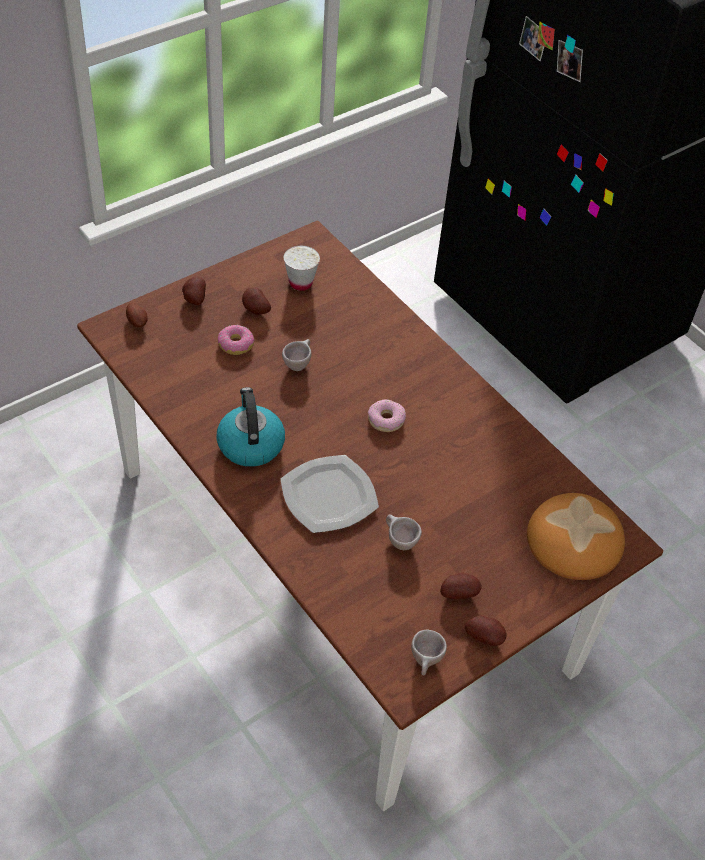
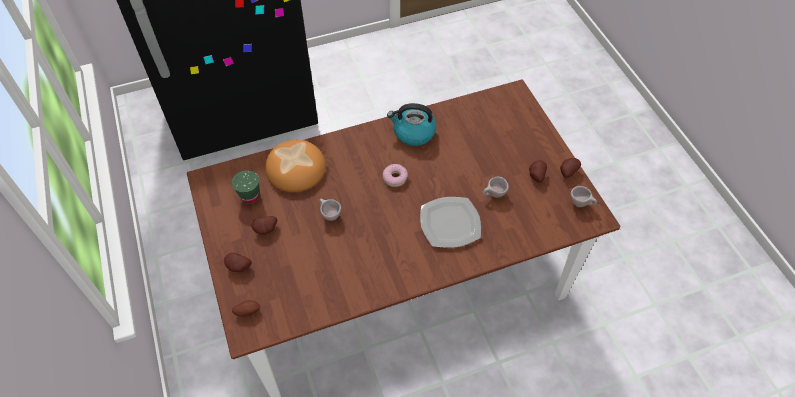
camera: 70 degrees left, 5 degrees up
kettle [216,387,285,467] -> kettle moved to [387,103,436,146]
donut [218,325,255,355] -> none
white cup [284,246,320,291] -> green cup [231,170,259,203]
bread [527,493,625,580] -> bread moved to [265,140,326,192]

